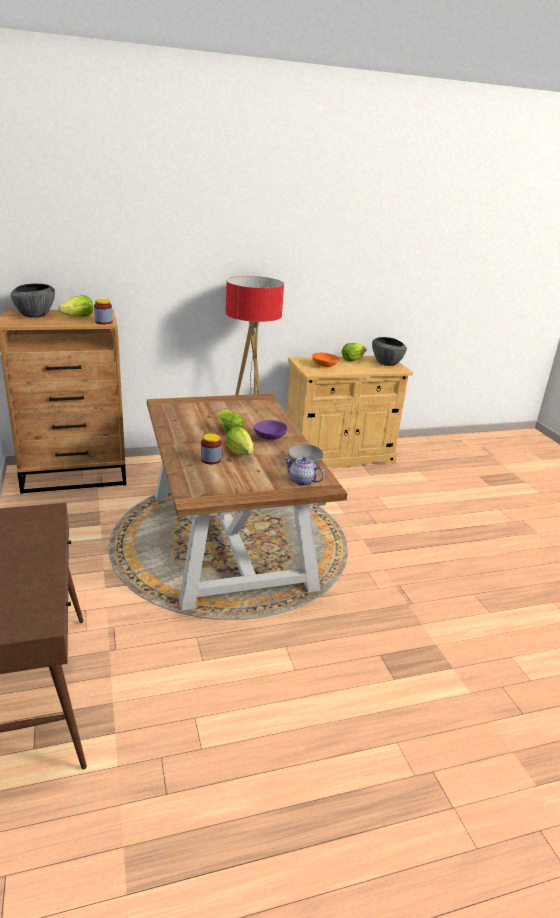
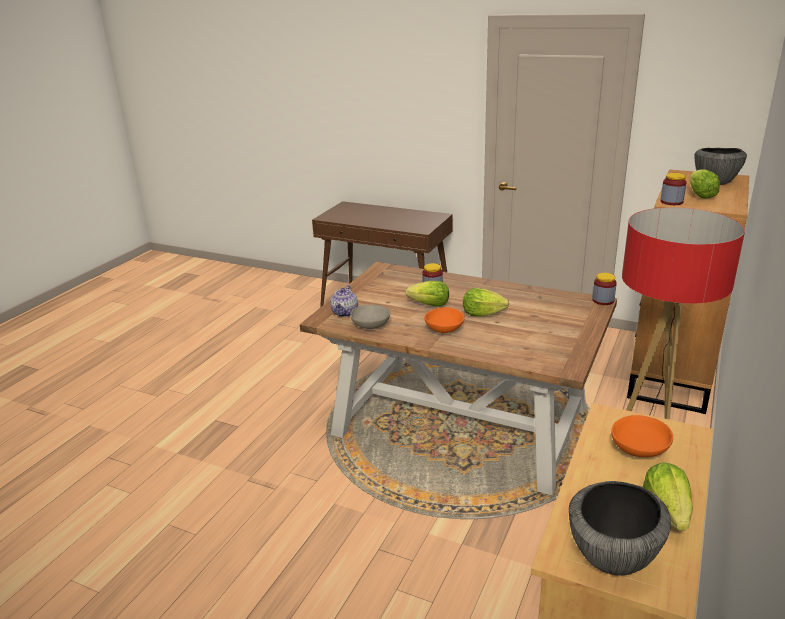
camera: 135 degrees right, 0 degrees up
purple bowl [254,420,288,440] -> orange bowl [424,307,465,333]
teapot [284,457,325,486] -> teapot turned 120 degrees clockwise [330,285,358,317]
none -> jar [592,273,617,305]

